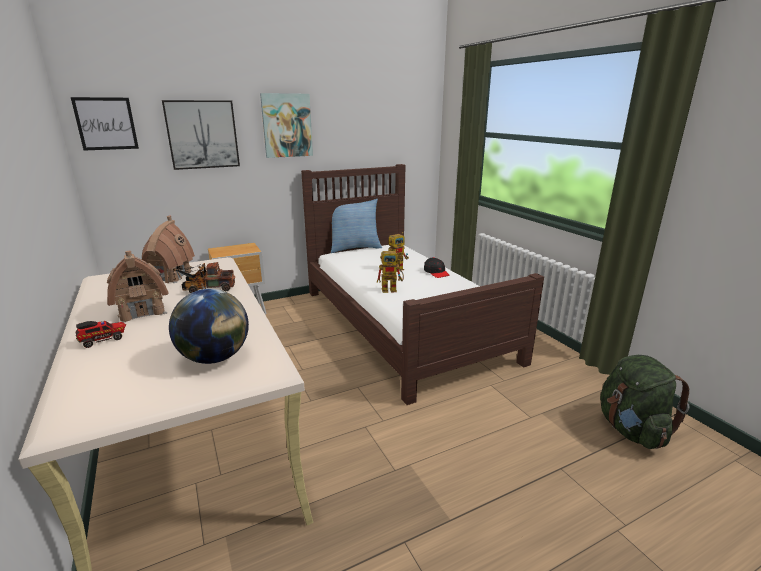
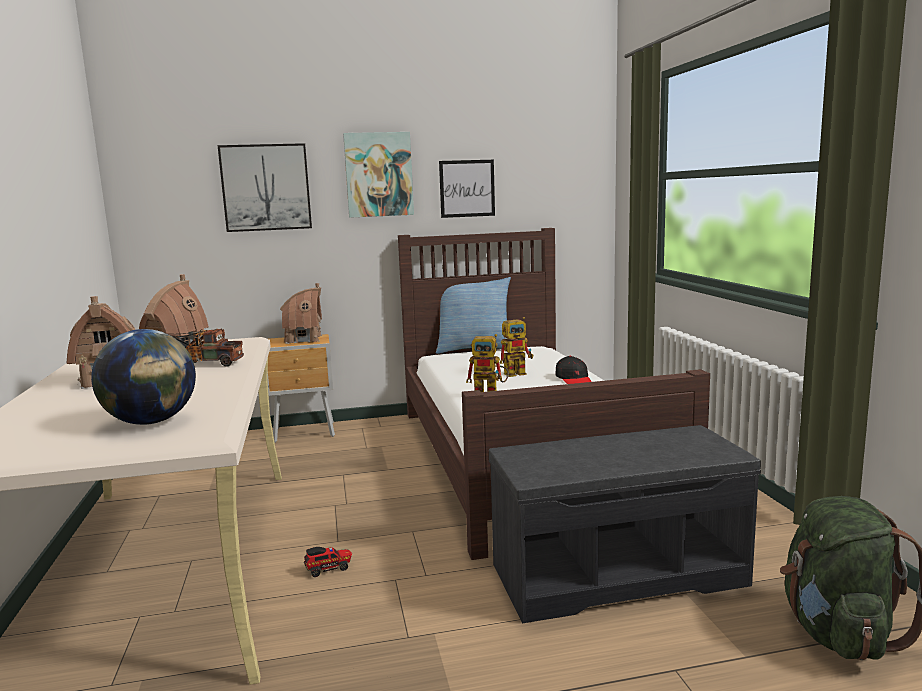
camera: 15 degrees right, 10 degrees down
picture [71,97,139,150] -> picture moved to [439,160,495,218]
toy truck [76,321,126,348] -> toy truck moved to [304,547,352,577]
none -> toy house [280,283,322,344]
none -> grey bench [489,425,761,623]

